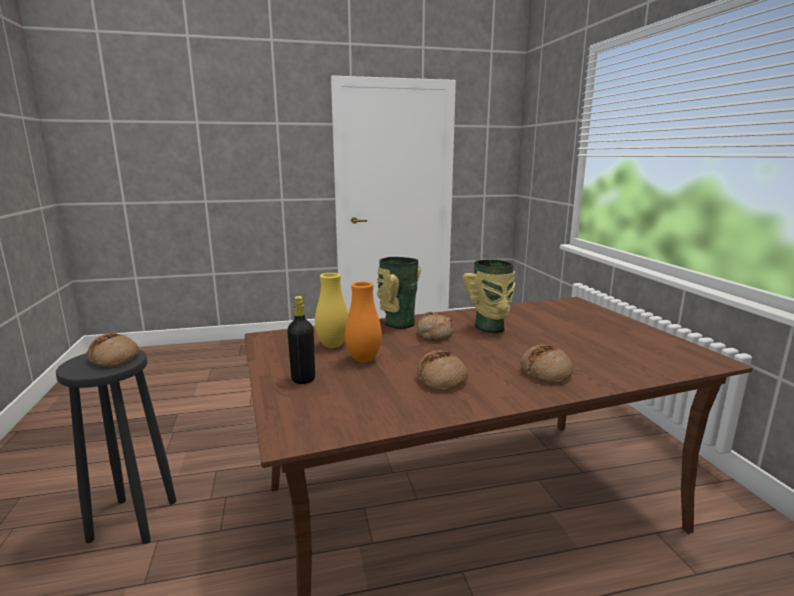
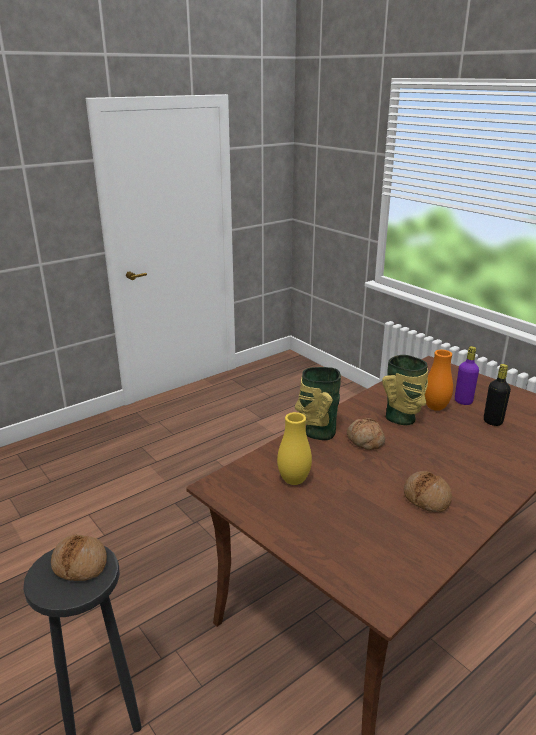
camera: 25 degrees left, 10 degrees up
black bottle [287,296,315,384] -> black bottle moved to [484,364,511,426]
orange vase [345,282,382,363] -> orange vase moved to [425,350,453,411]
bread [521,344,573,384] -> none
none -> purple bottle [455,346,479,405]

